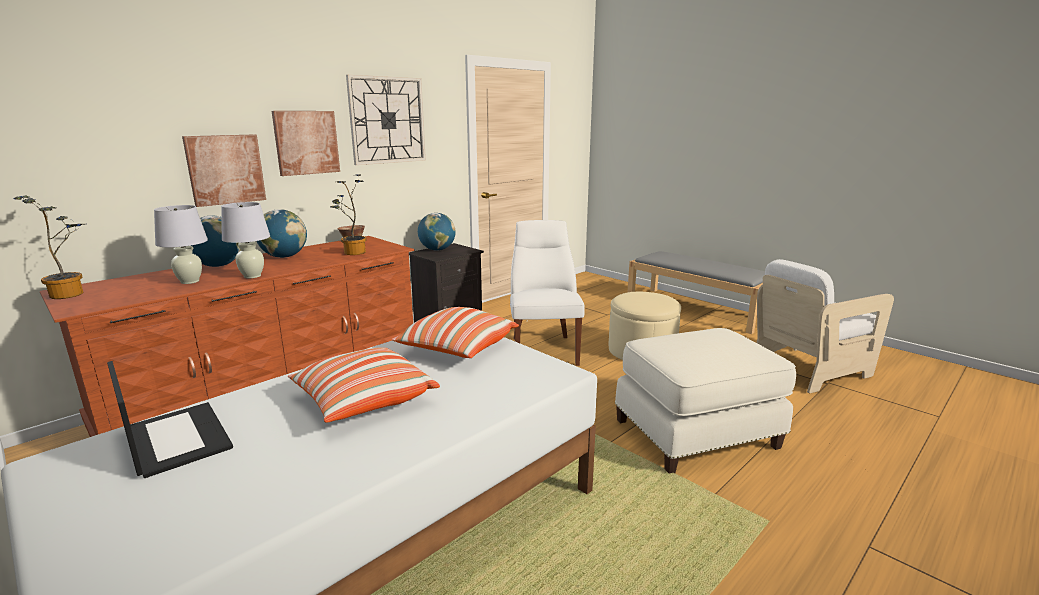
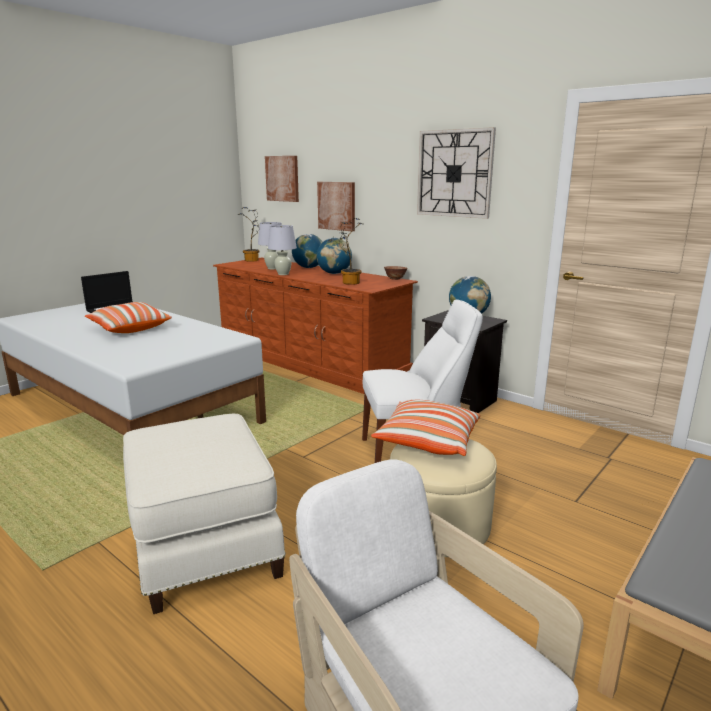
camera: 85 degrees right, 0 degrees up
picture [272,111,340,176] -> picture moved to [265,156,299,202]
pillow [392,307,519,358] -> pillow moved to [371,400,480,456]

